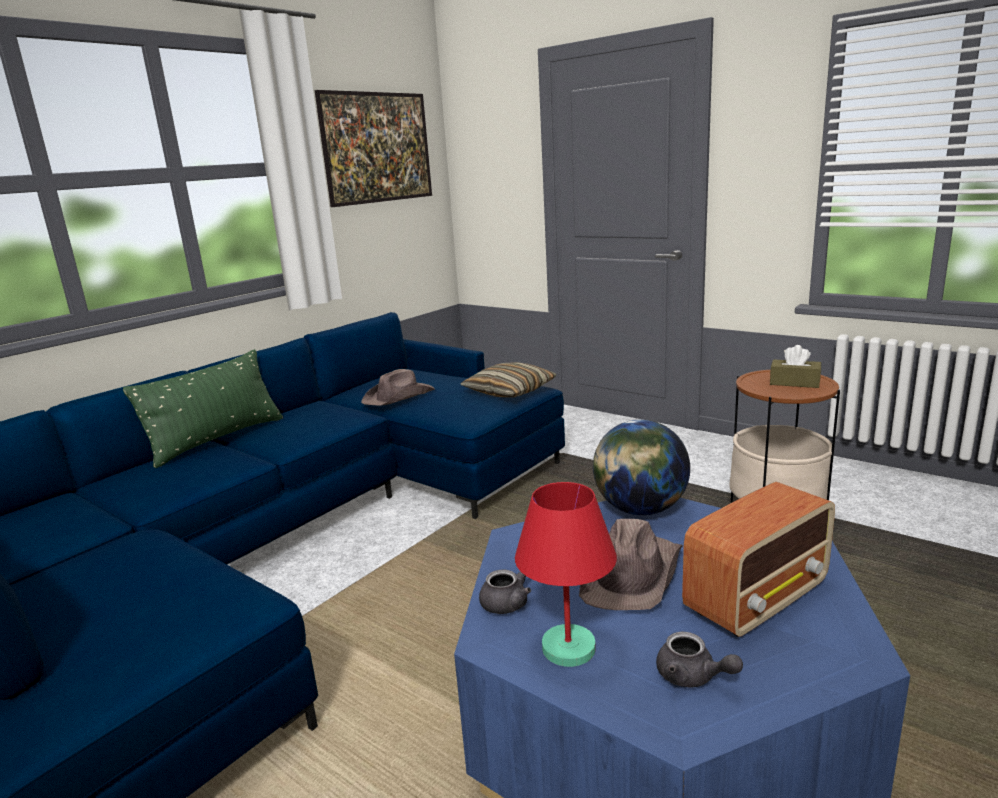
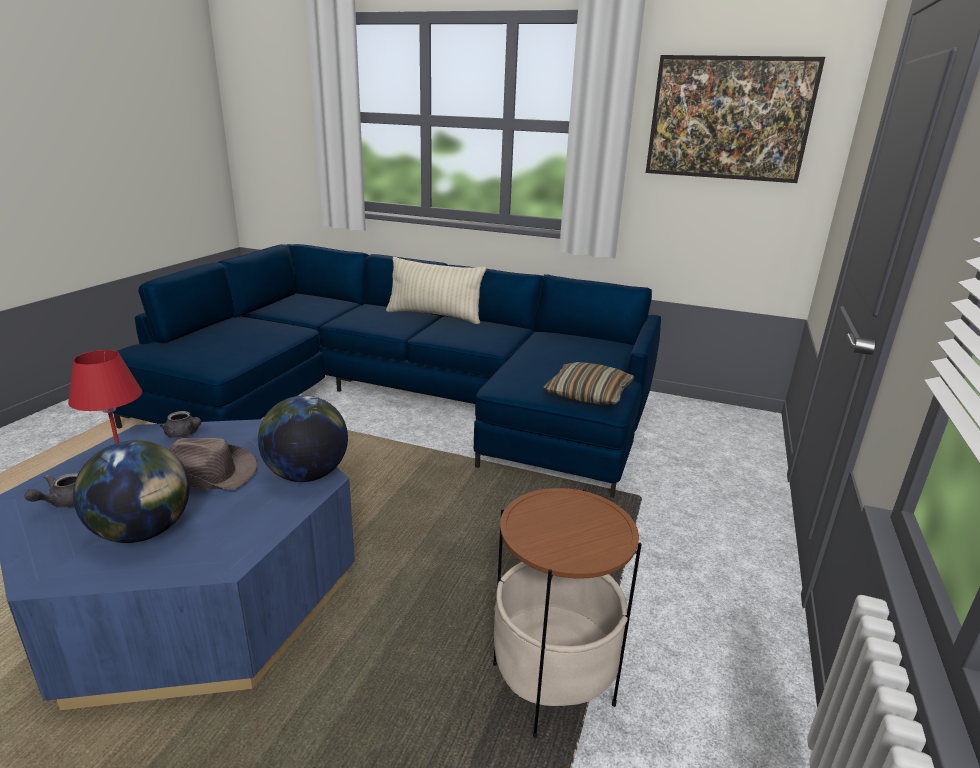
camera: 70 degrees right, 5 degrees up
green pillow [123,349,283,468] -> beige pillow [386,257,486,324]
brown hat [361,369,435,406] -> none
radio [682,482,835,637] -> globe [73,440,190,543]
brown tissue box [770,345,821,388] -> none

